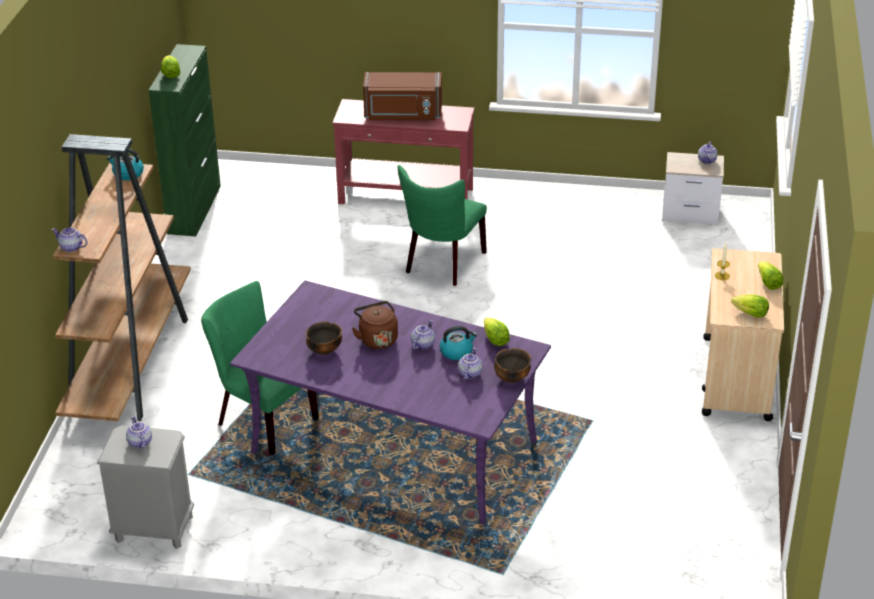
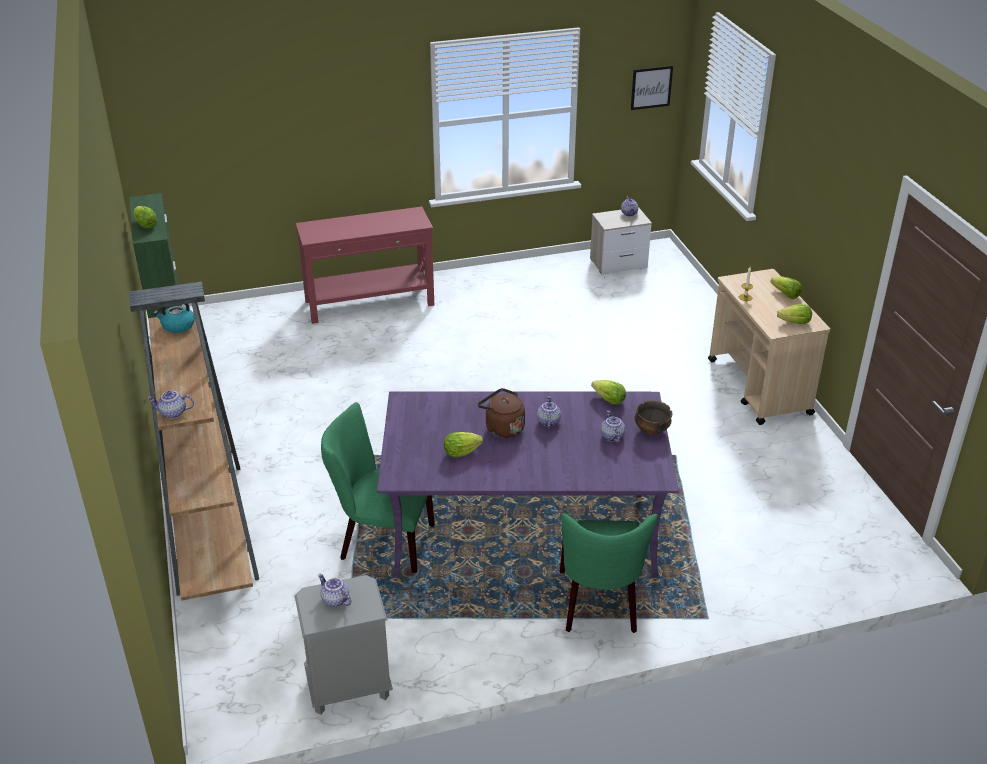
camera: 25 degrees left, 0 degrees up
bowl [306,321,342,355] -> lettuce [444,432,483,458]
brown microwave [363,72,442,120] -> none
green chair [398,165,487,286] -> green chair moved to [560,513,658,633]
kettle [440,326,477,360] -> none
none -> picture [631,66,673,110]

